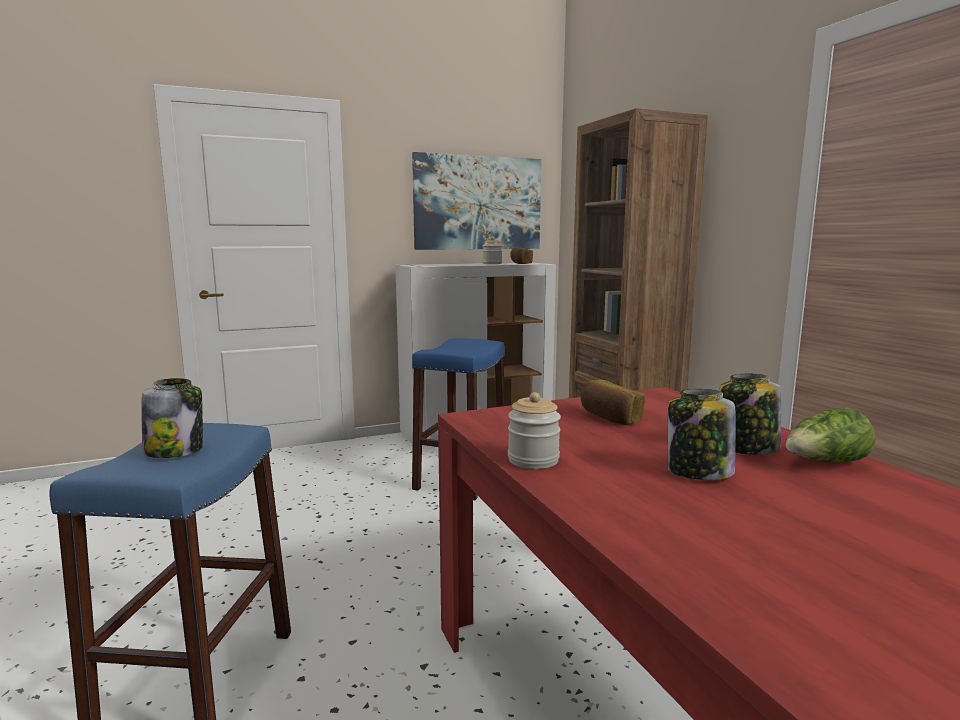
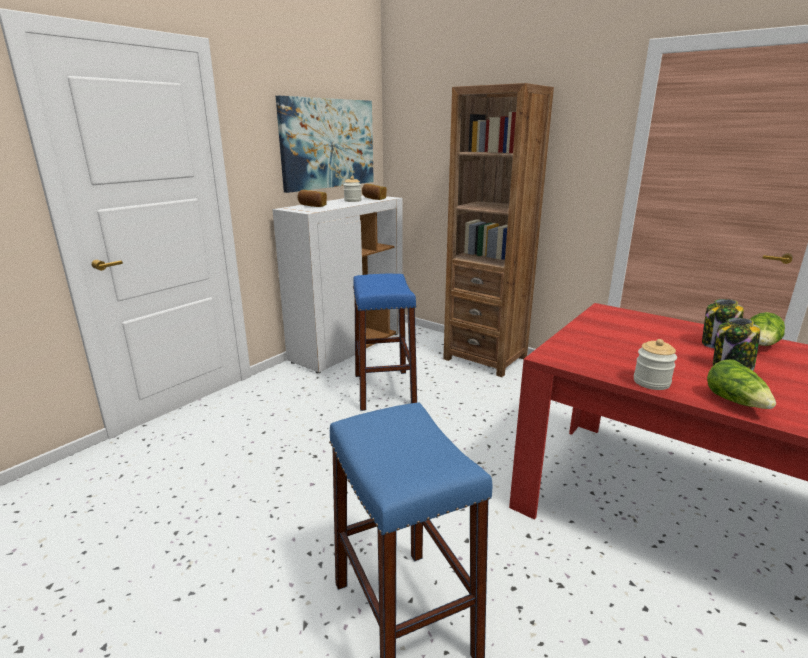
camera: 30 degrees left, 10 degrees up
jar [141,378,203,458] -> none
bread [580,379,645,425] -> bread moved to [297,190,327,207]
none -> lettuce [707,359,776,409]

